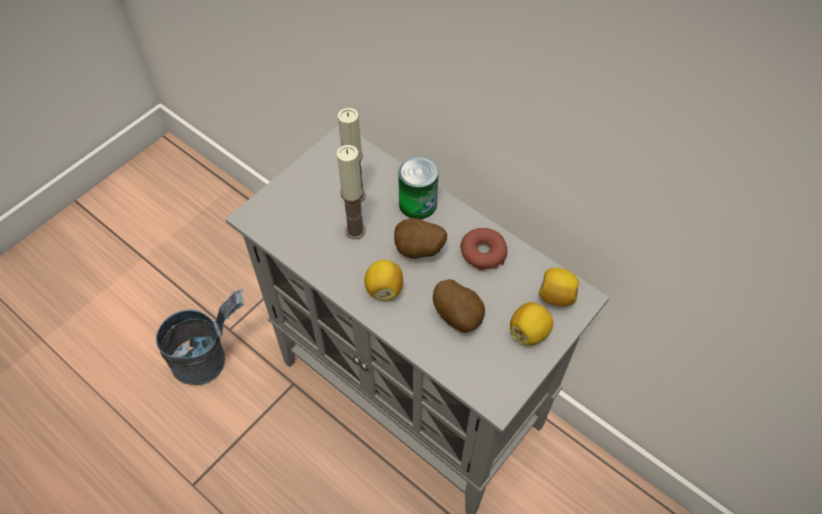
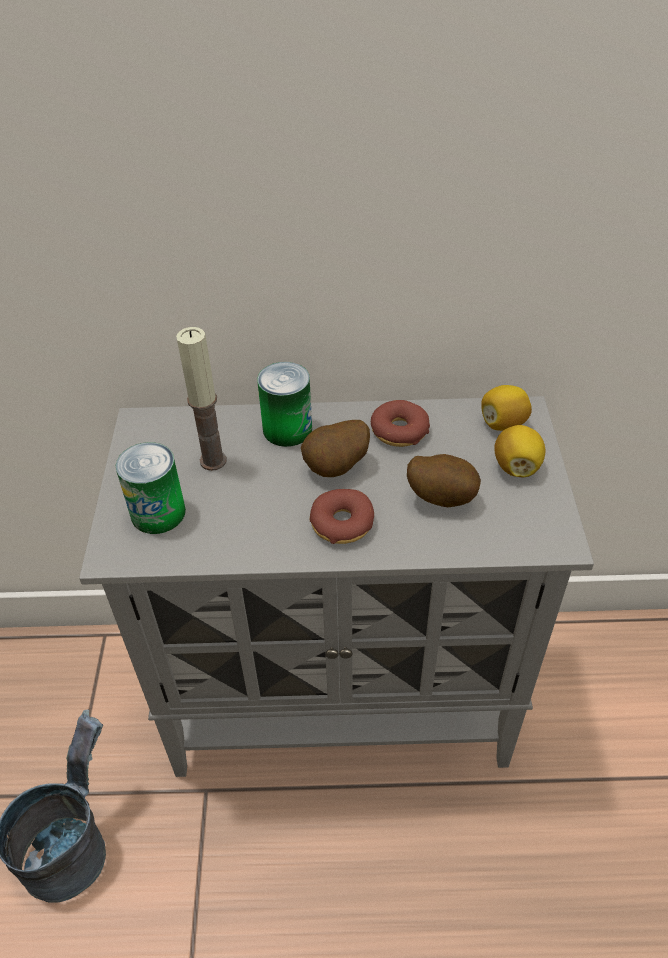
camera: 40 degrees left, 10 degrees down
candle [337,145,366,239] -> none
lemon [364,260,403,301] -> donut [310,489,374,544]
none -> can [116,442,186,534]

